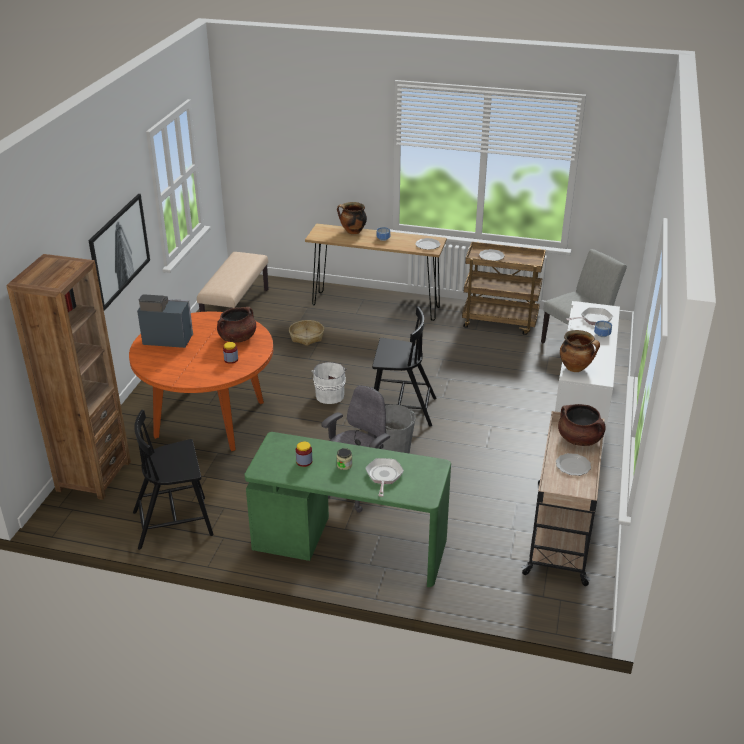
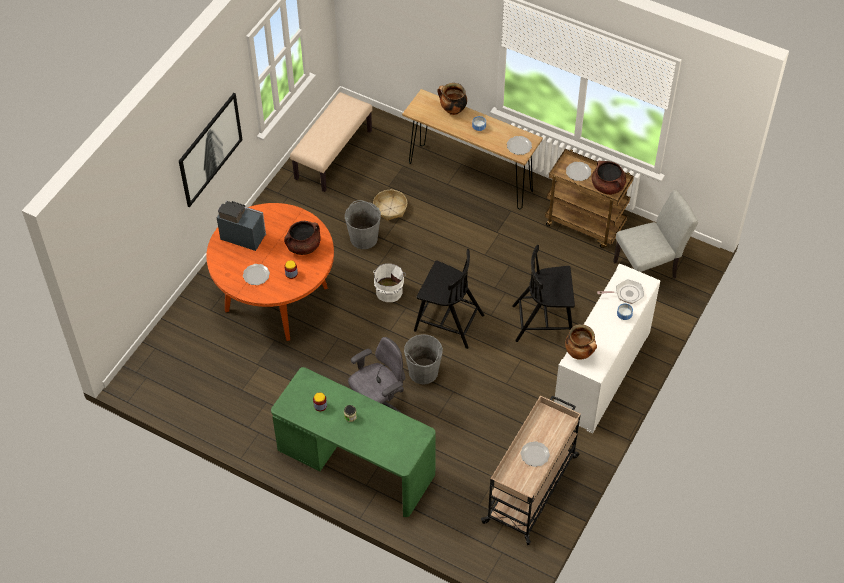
camera: 15 degrees right, 20 degrees up
brown bookcase [6,254,131,500] -> none
black chair [133,410,214,550] -> black chair moved to [512,245,575,342]
frying pan [365,458,404,497] -> none
brown cooking pot [558,404,605,446] -> brown cooking pot moved to [592,161,626,195]
none -> plate [243,264,270,285]
none -> grey bucket [345,200,381,249]

